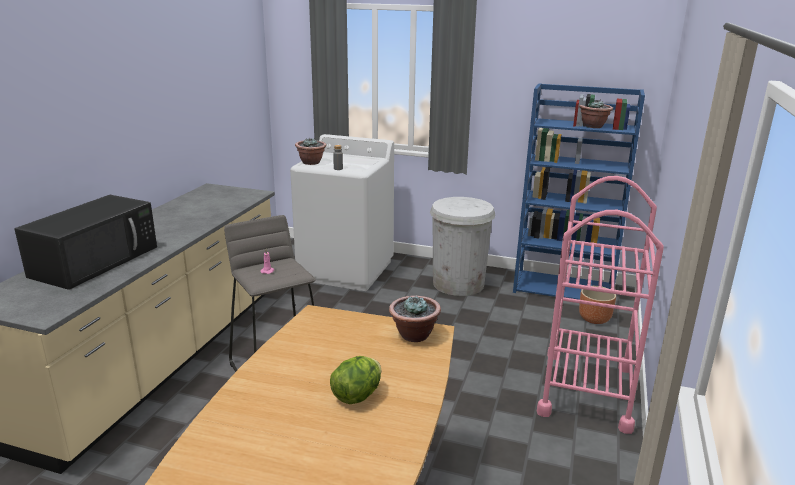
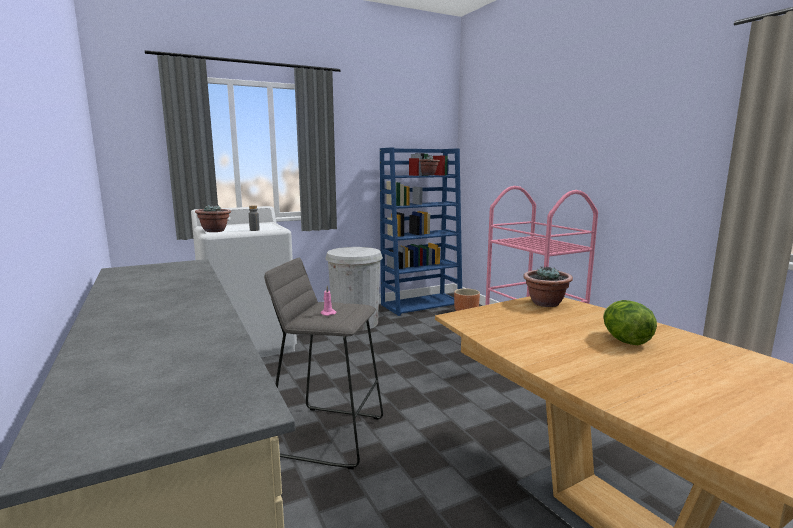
camera: 45 degrees left, 10 degrees down
black microwave [14,195,157,290] -> none

